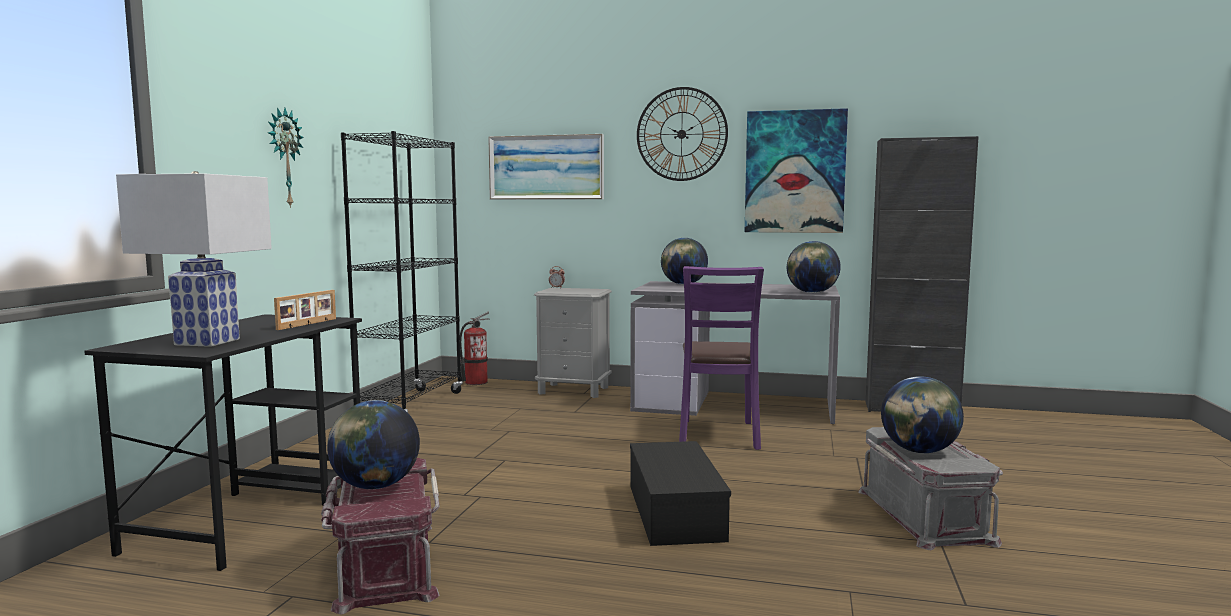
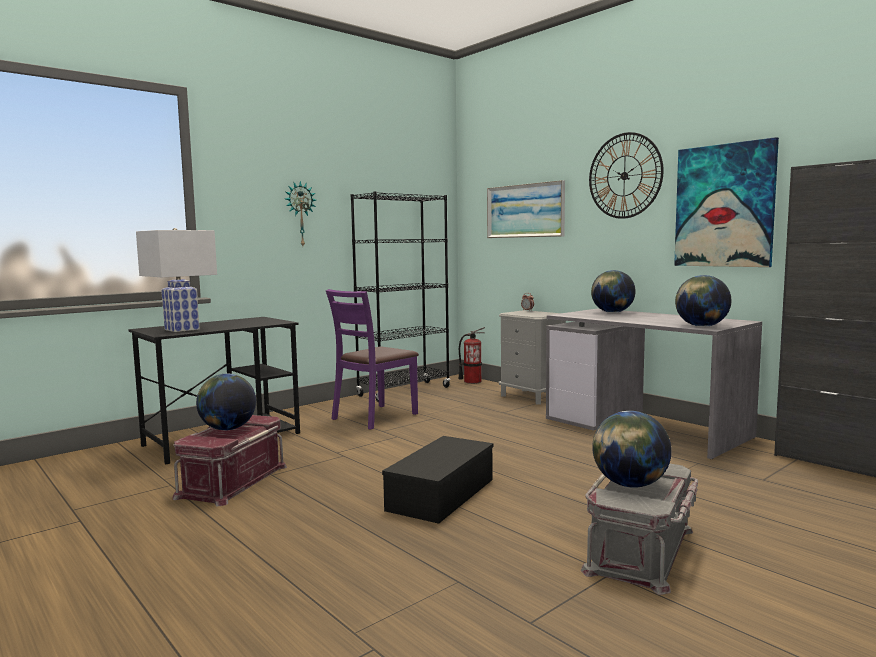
camera: 35 degrees right, 0 degrees up
picture frame [274,290,336,330] -> none
purple chair [679,266,764,450] -> purple chair moved to [326,289,419,430]

